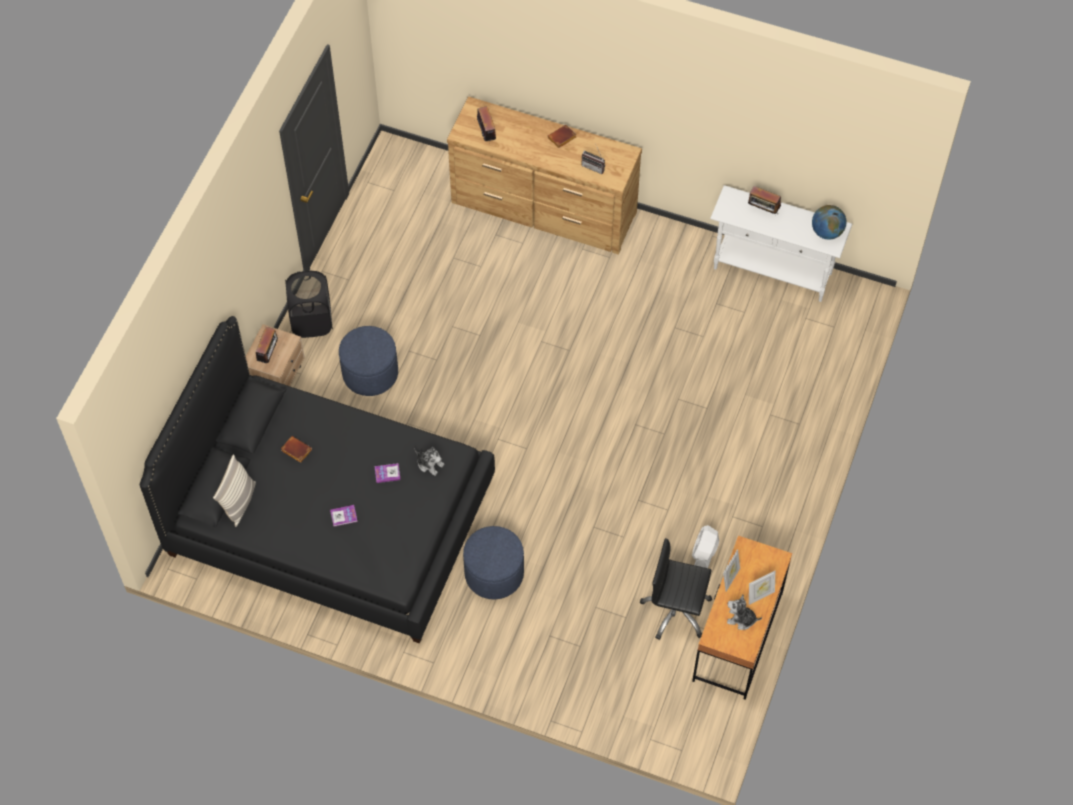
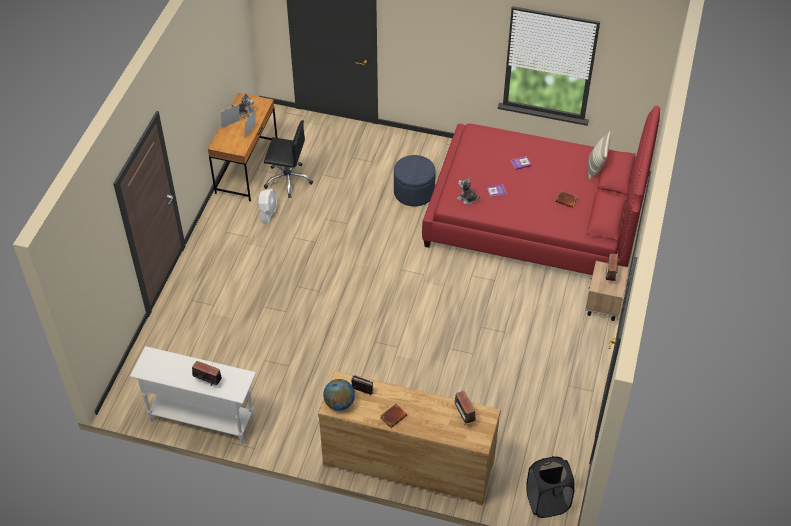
camera: 175 degrees right, 10 degrees down
black bed [140,316,495,644] -> red bed [422,106,660,275]
black laundry basket [285,270,333,338] -> black laundry basket moved to [526,456,575,518]
blue ottoman [339,326,398,396] -> none
globe [812,205,847,240] -> globe moved to [323,379,355,411]

